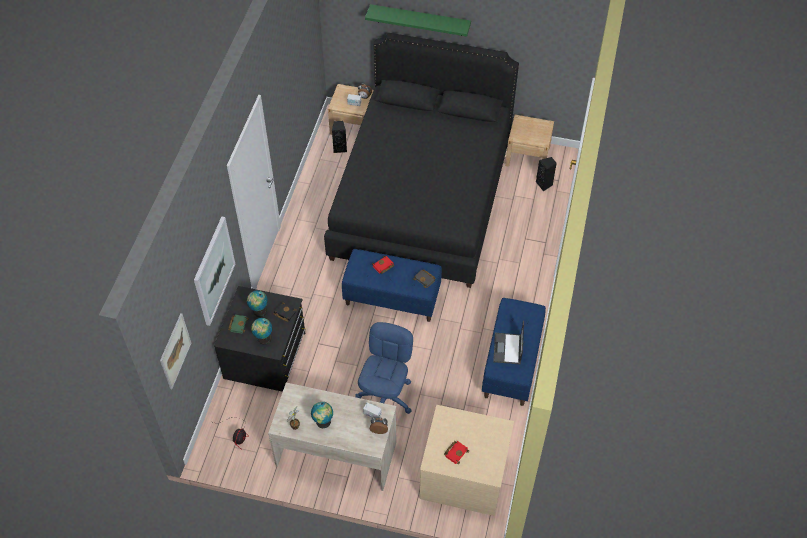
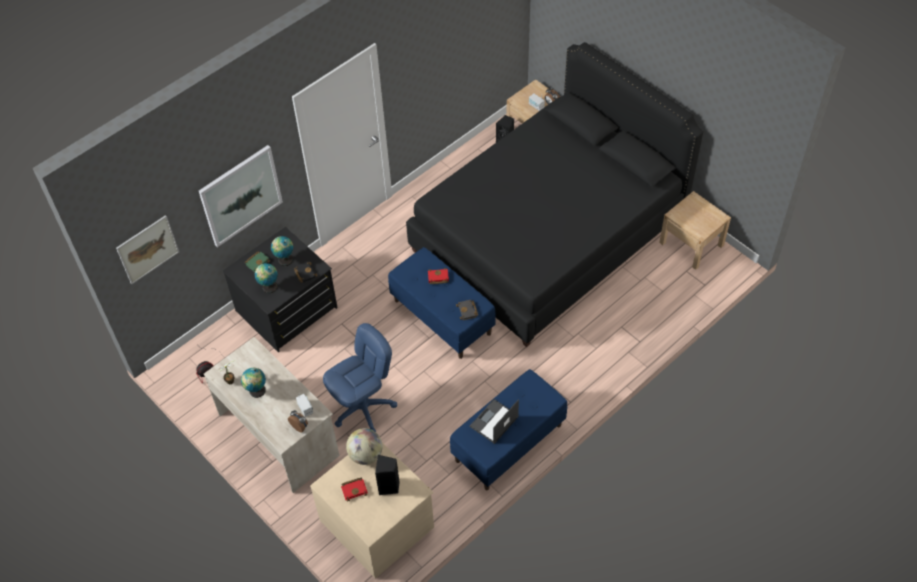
camera: 35 degrees right, 0 degrees up
green shelf [365,4,471,36] -> none
black speaker [536,157,557,191] -> black speaker moved to [375,455,400,495]
none -> globe [346,428,383,465]

